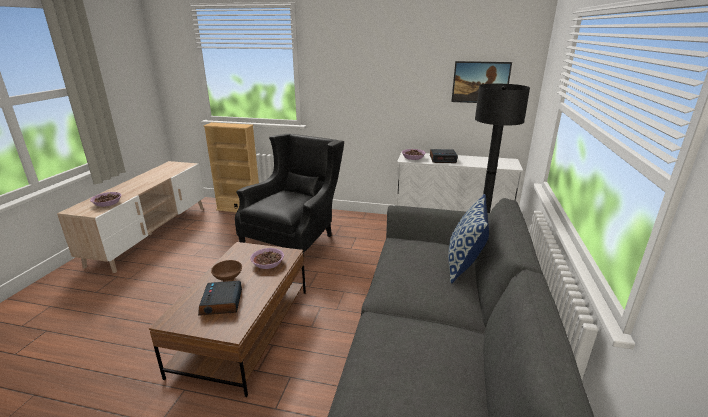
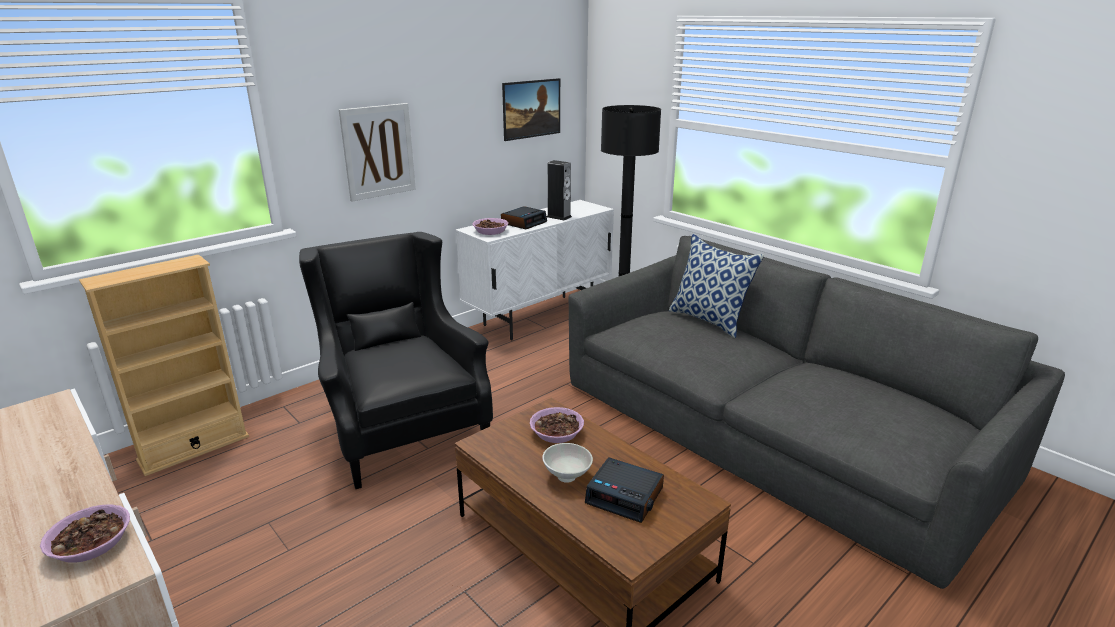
camera: 55 degrees left, 0 degrees up
brown bowl [211,260,242,282] -> white bowl [542,443,593,483]
none -> picture [339,103,416,201]
none -> speaker [547,160,572,220]

